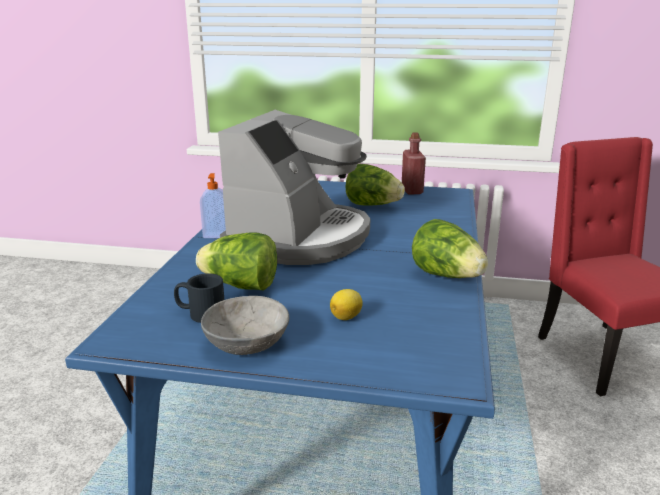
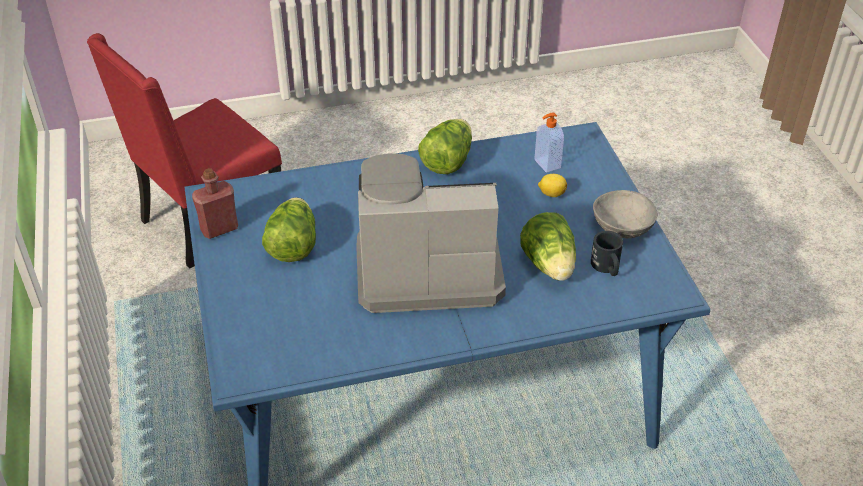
camera: 115 degrees left, 20 degrees up
soap dispenser [200,173,226,238] -> soap dispenser moved to [534,112,564,173]

